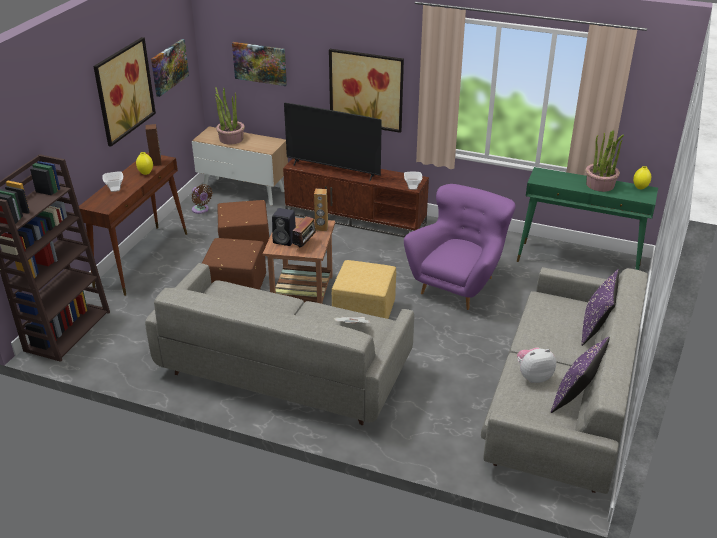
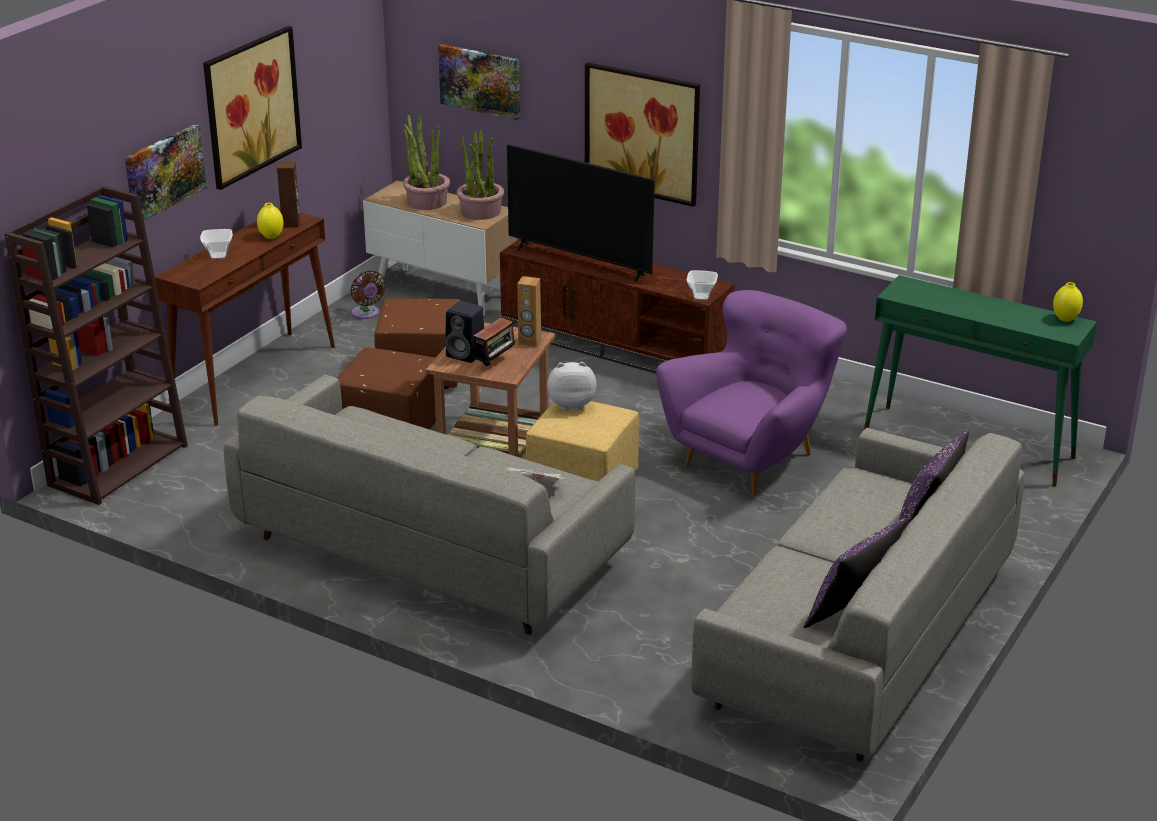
camera: 10 degrees right, 5 degrees down
picture [151,39,189,97] -> picture moved to [125,124,207,222]
plush toy [517,347,556,383] -> plush toy moved to [547,362,597,410]
potted plant [585,129,624,192] -> potted plant moved to [457,130,504,220]

